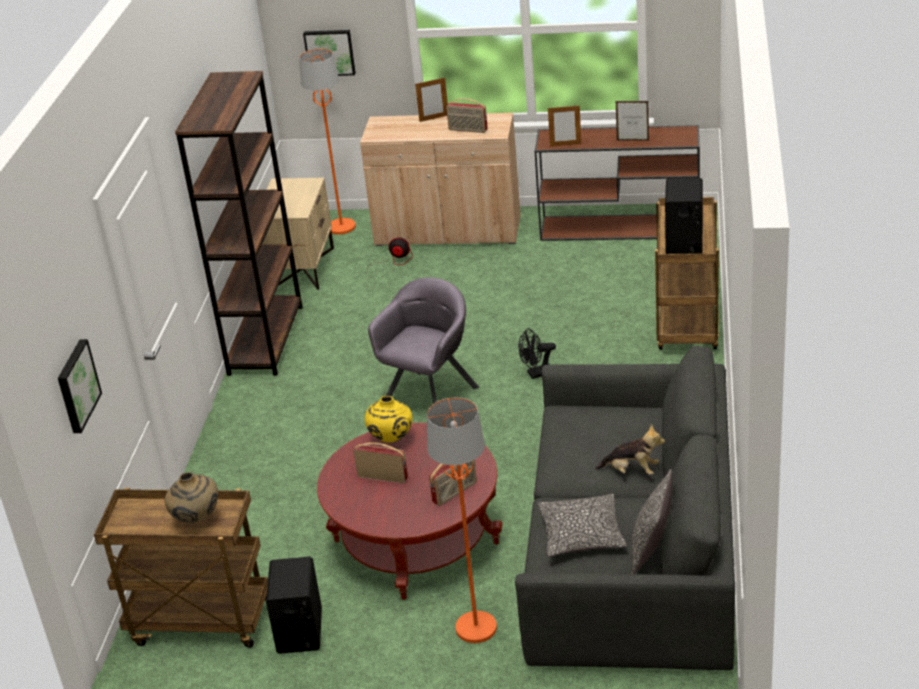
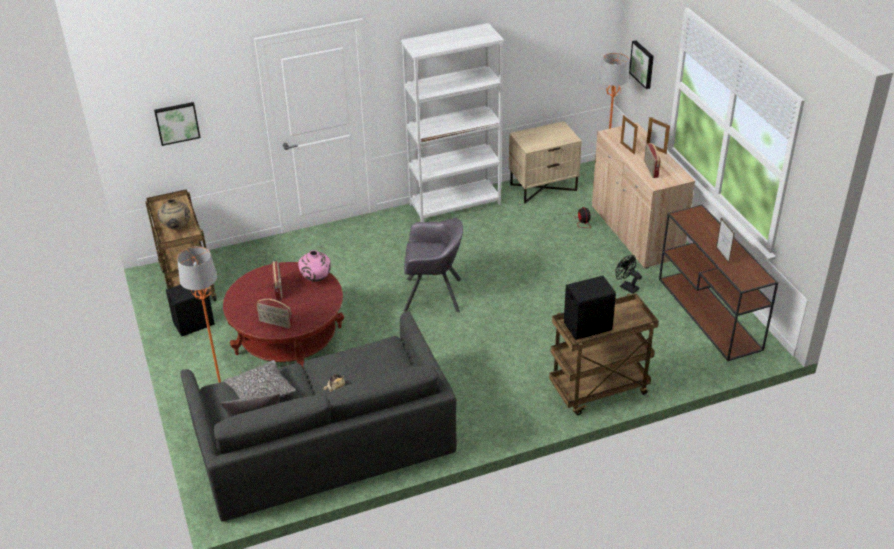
camera: 60 degrees right, 5 degrees up
brown bookcase [175,71,303,376] -> white bookcase [401,23,504,222]
yellow vase [365,396,413,443] -> pink vase [298,250,331,282]
black fan [519,328,556,379] -> black fan moved to [615,255,642,294]
picture frame [548,106,582,147] -> picture frame moved to [620,115,638,155]

